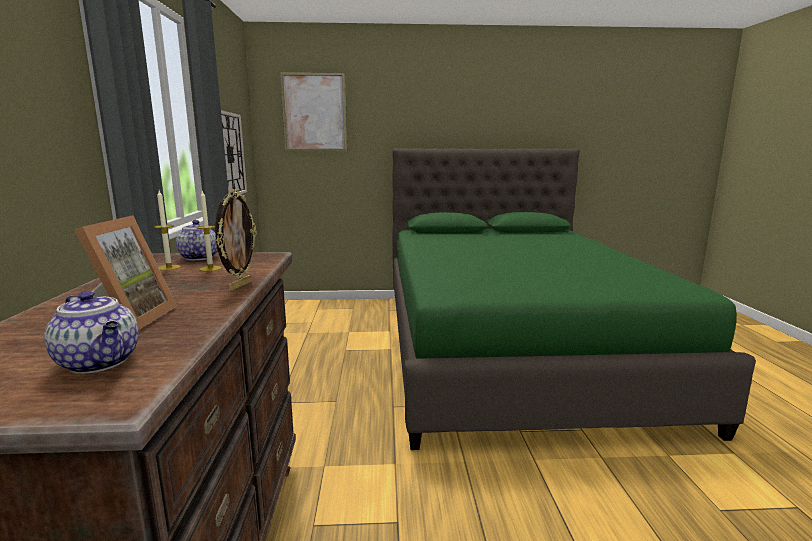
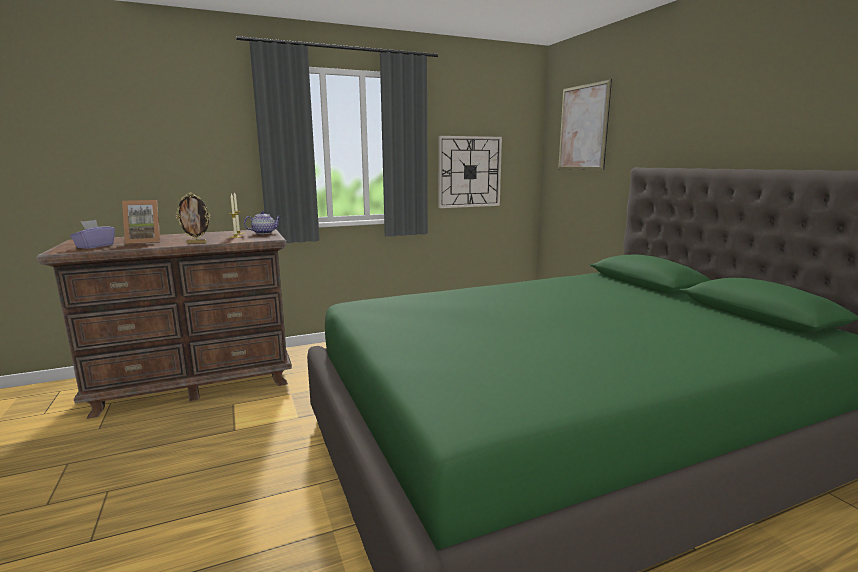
camera: 70 degrees right, 0 degrees up
teapot [44,291,139,374] -> purple tissue box [70,220,115,249]

